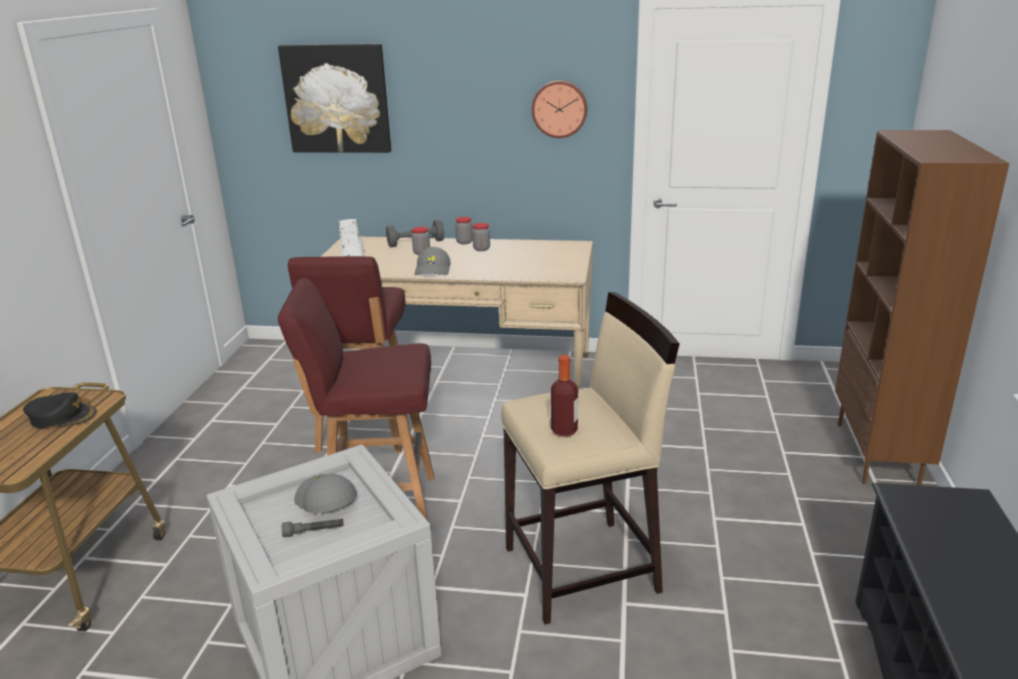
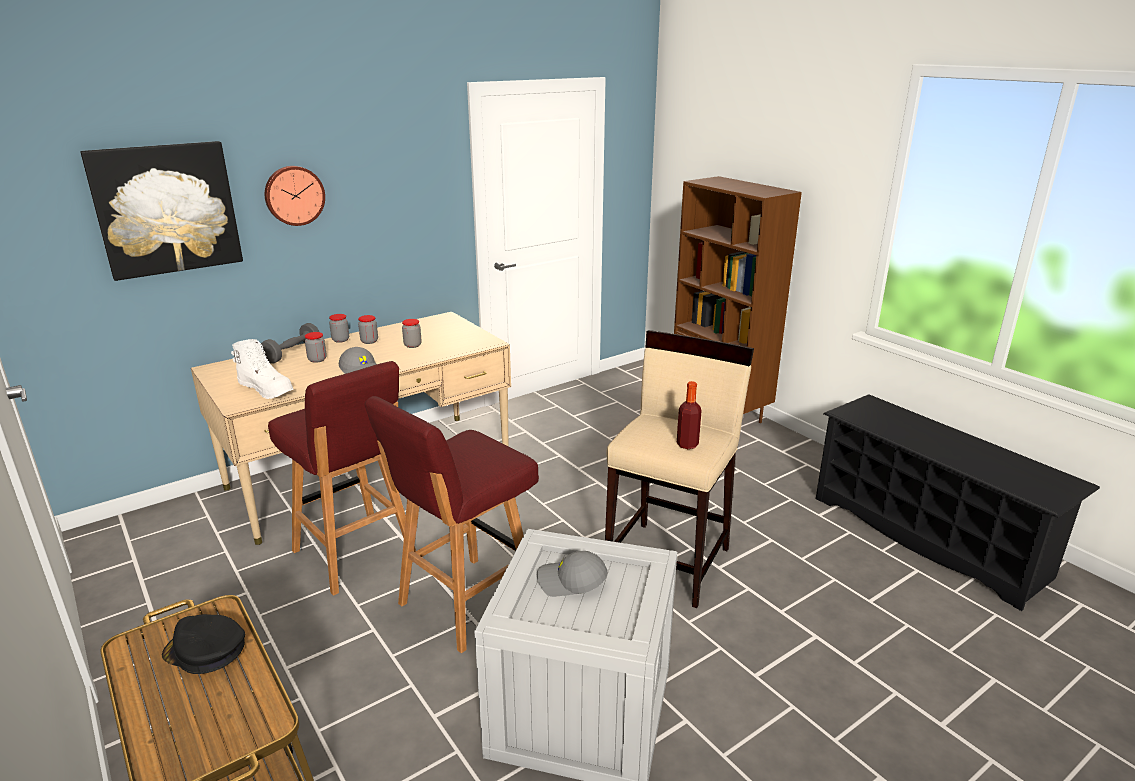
camera: 45 degrees left, 0 degrees up
black cap [23,392,97,428] -> black cap turned 120 degrees counterclockwise [162,614,245,674]
grey flashlight [282,519,344,537] -> none
wall clock [532,80,587,138] -> wall clock moved to [265,166,325,226]
none -> jar [402,319,422,348]

